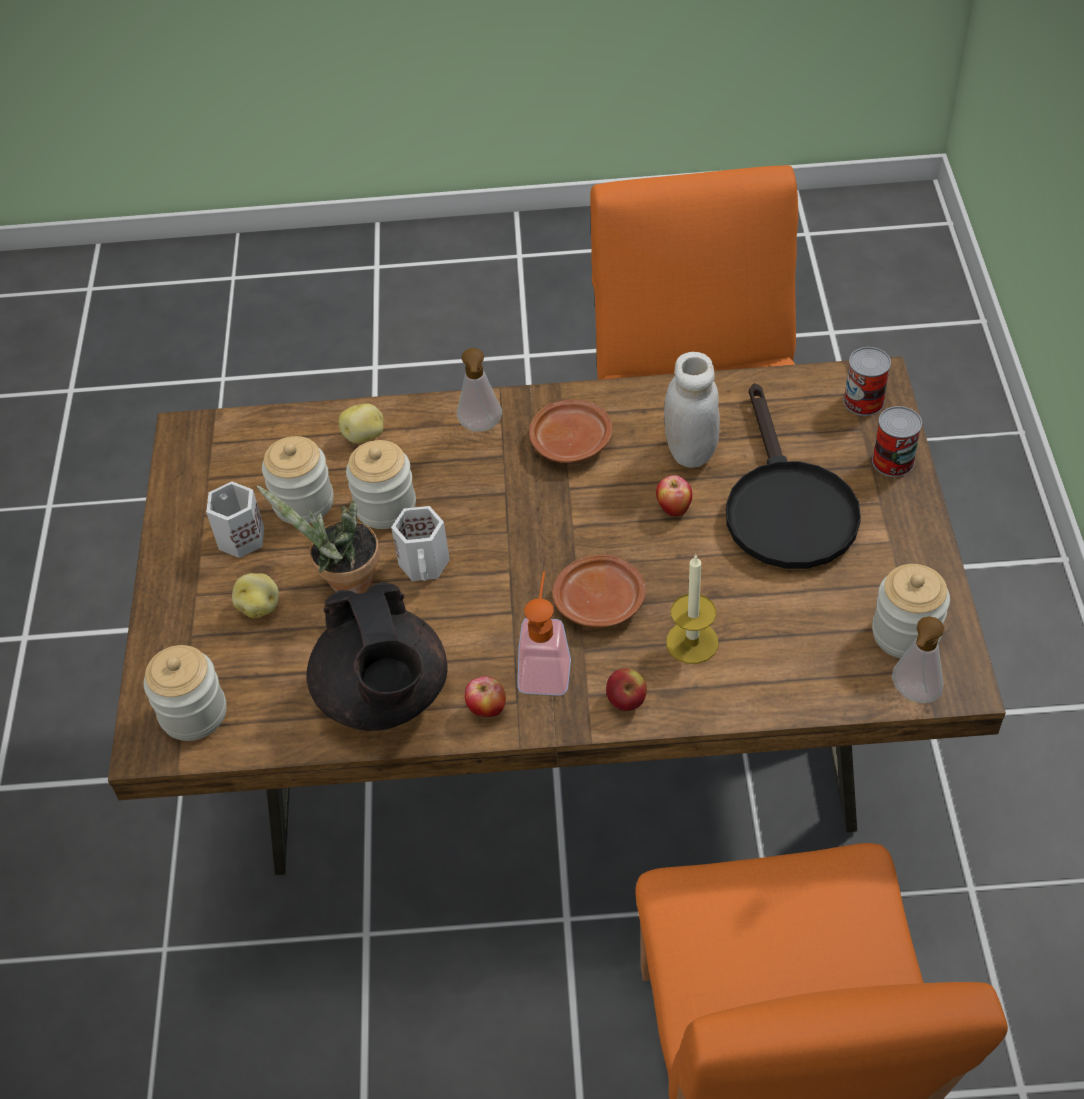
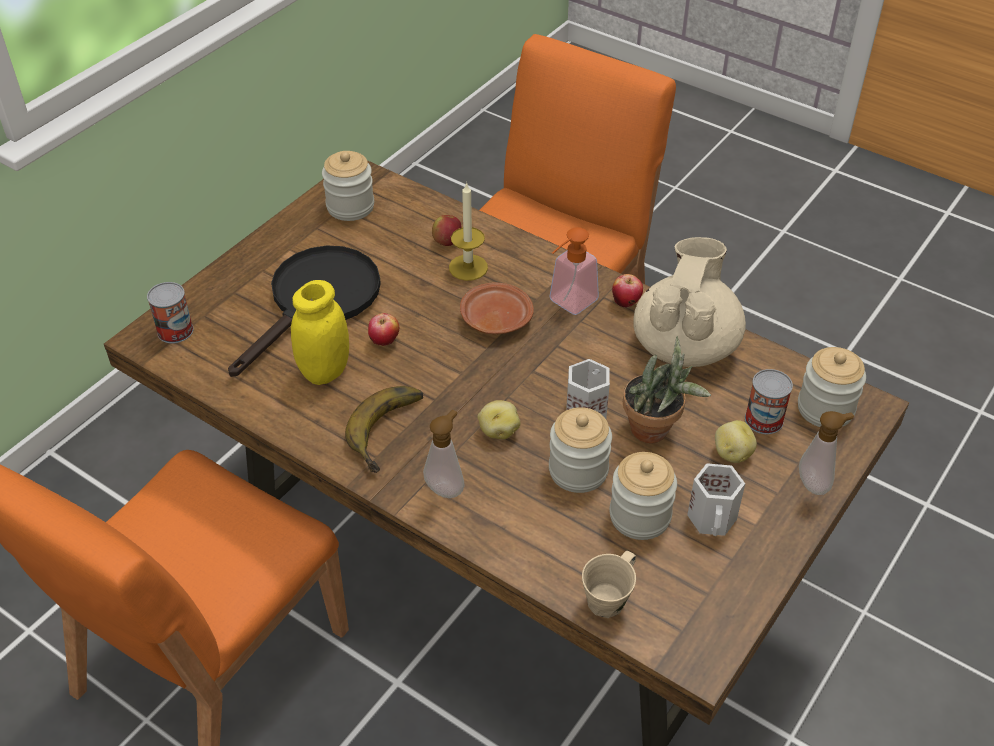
camera: 145 degrees left, 5 degrees down
black teapot [306,582,447,731] -> beige teapot [633,237,746,367]
potato [339,403,384,443] -> potato moved to [477,400,521,439]
brown plate [529,399,613,463] -> banana [345,386,423,473]
apple [606,668,647,711] -> apple moved to [432,215,462,246]
white jar [664,352,720,468] -> yellow jar [291,280,349,385]
can [872,406,922,477] -> can moved to [745,369,793,434]
soap dispenser [892,616,944,703] -> soap dispenser moved to [799,411,854,495]
none -> beige mug [582,551,636,618]

